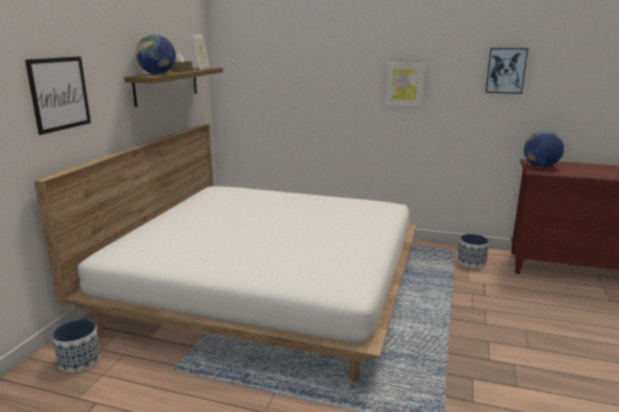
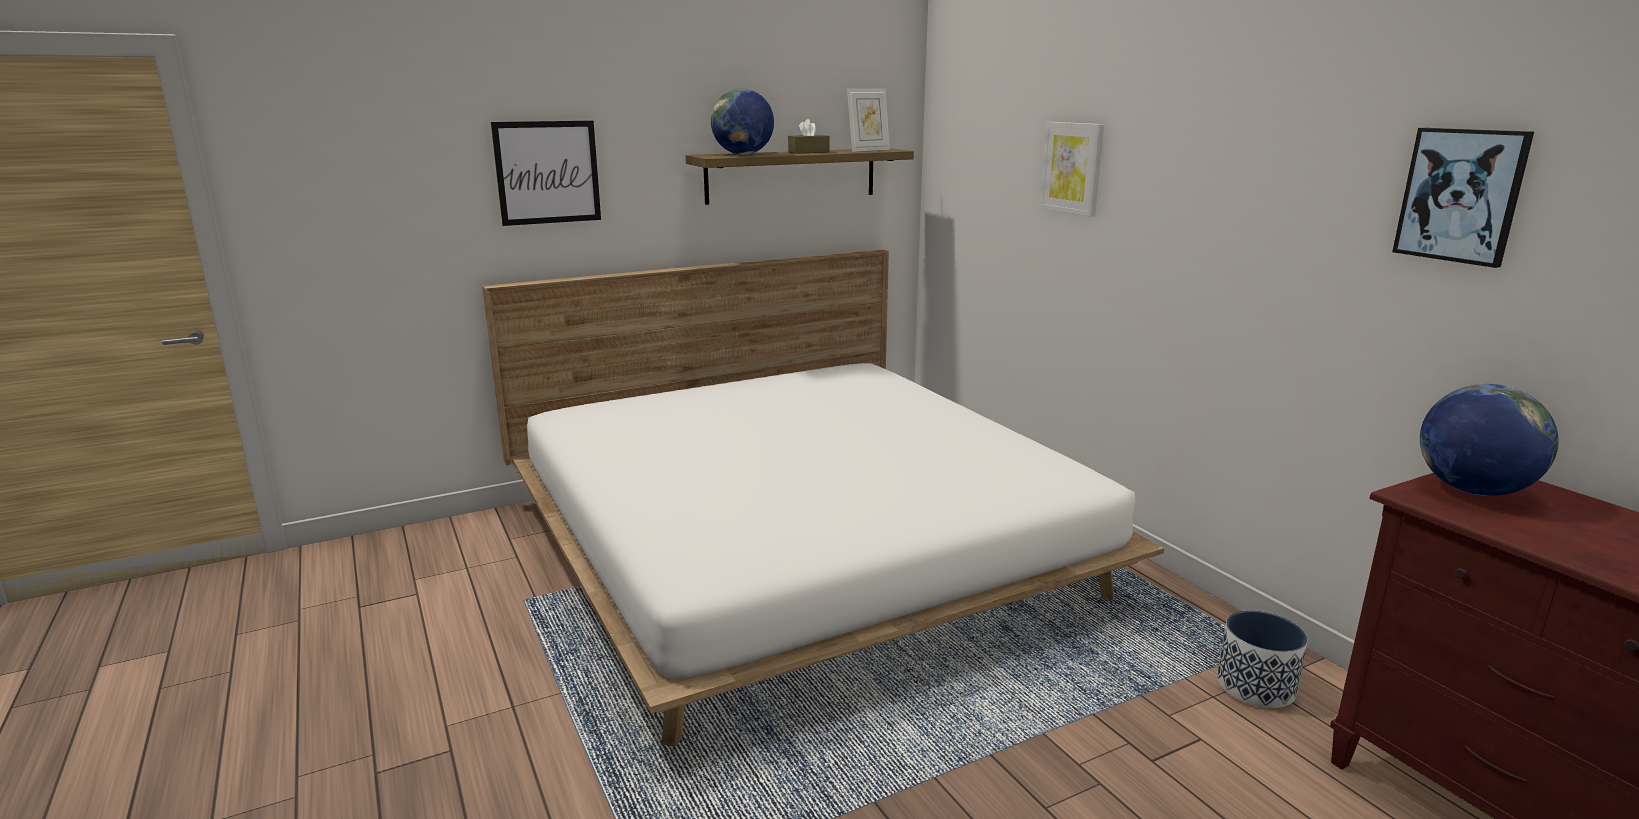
camera: 45 degrees right, 0 degrees up
planter [52,319,101,372] -> none
picture [385,63,425,107] -> picture moved to [1039,122,1104,217]

